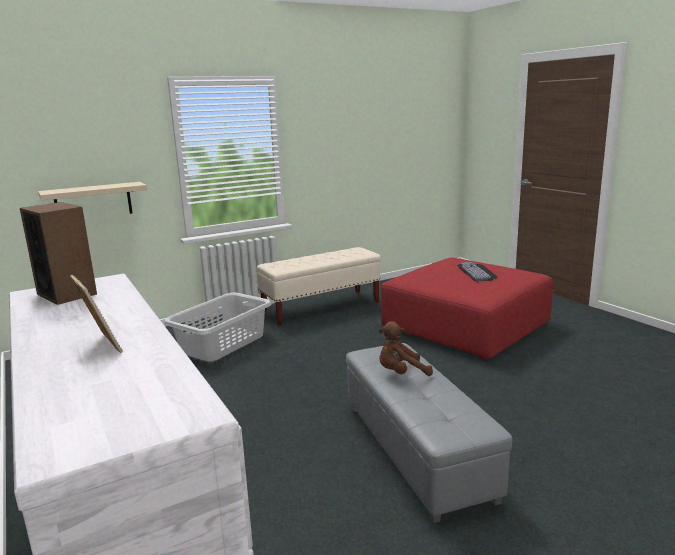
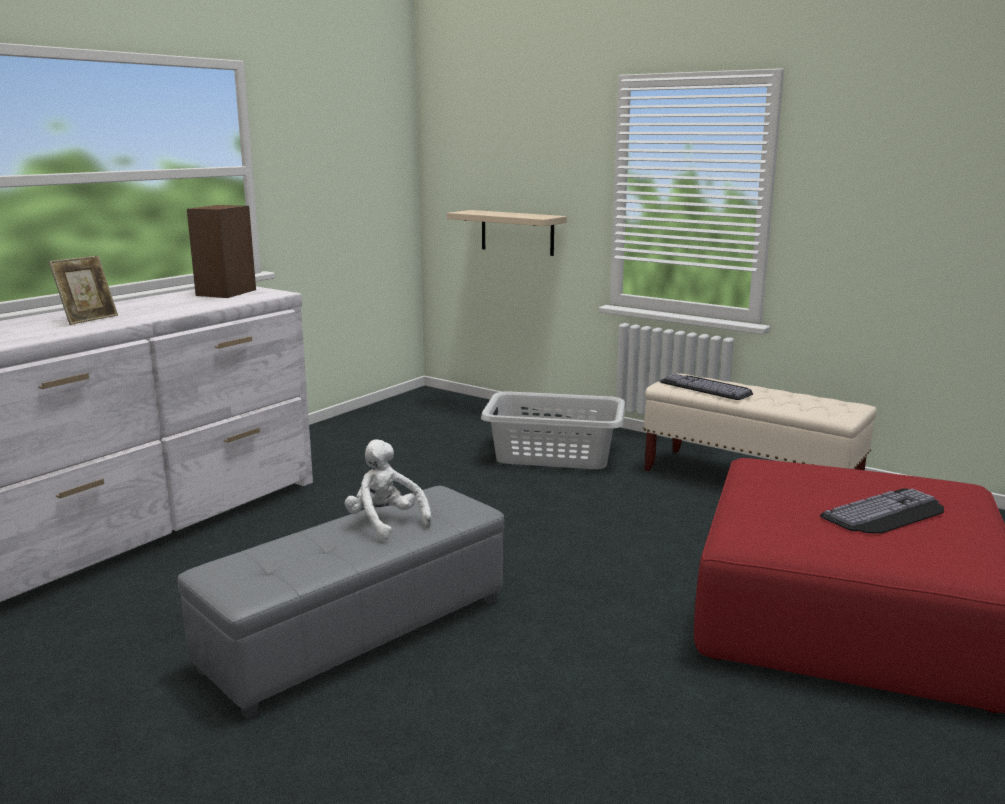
camera: 65 degrees right, 0 degrees up
brown plush toy [379,321,433,376] -> white plush toy [345,439,432,540]
none -> keyboard [659,374,753,400]

